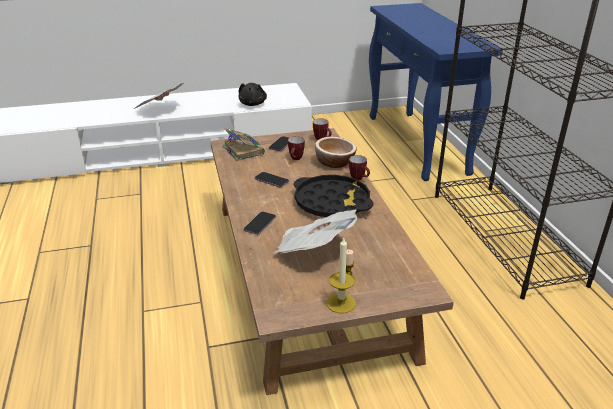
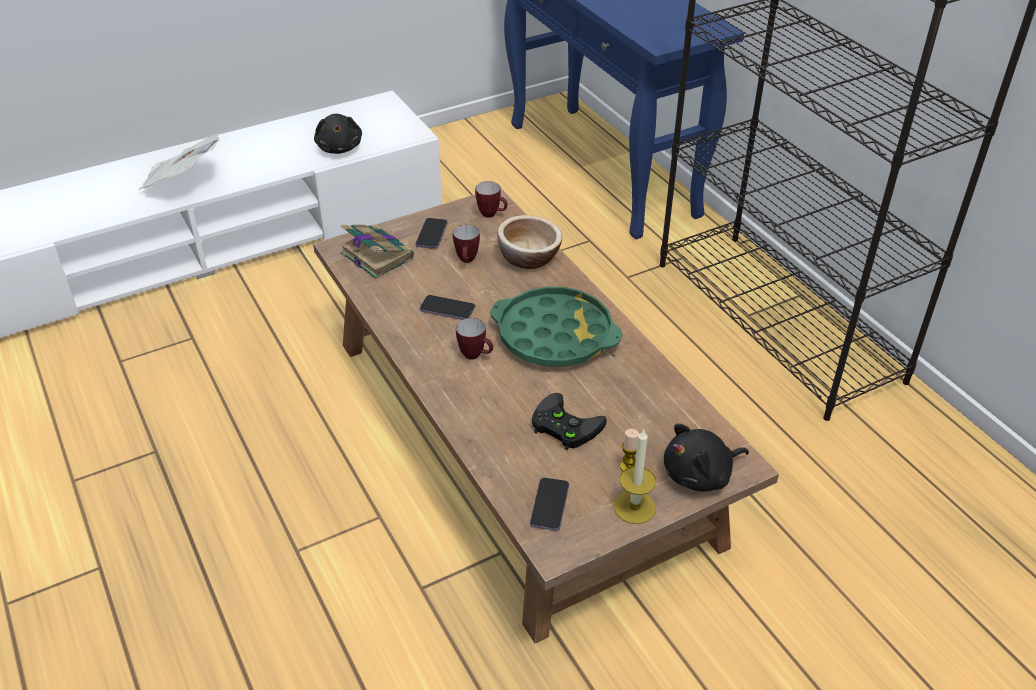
camera: 15 degrees left, 10 degrees up
phone [244,212,276,235] -> phone moved to [530,478,569,531]
newspaper [274,210,357,254] -> black game controller [532,393,607,450]
black tray [294,175,373,217] -> green tray [490,287,622,367]
mug [349,155,370,181] -> mug moved to [456,318,493,360]
none -> black plush toy [664,423,749,492]

